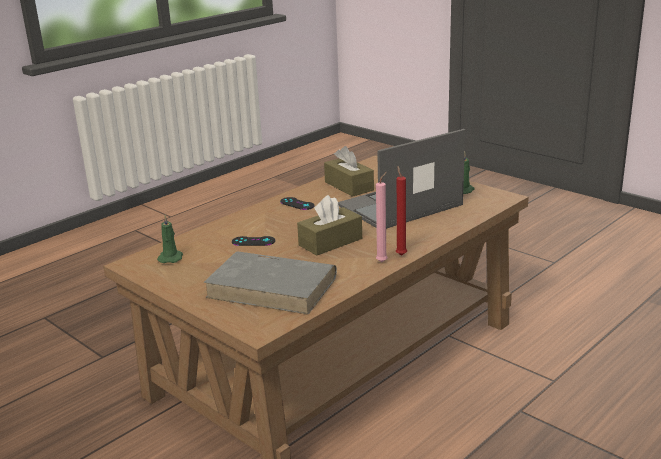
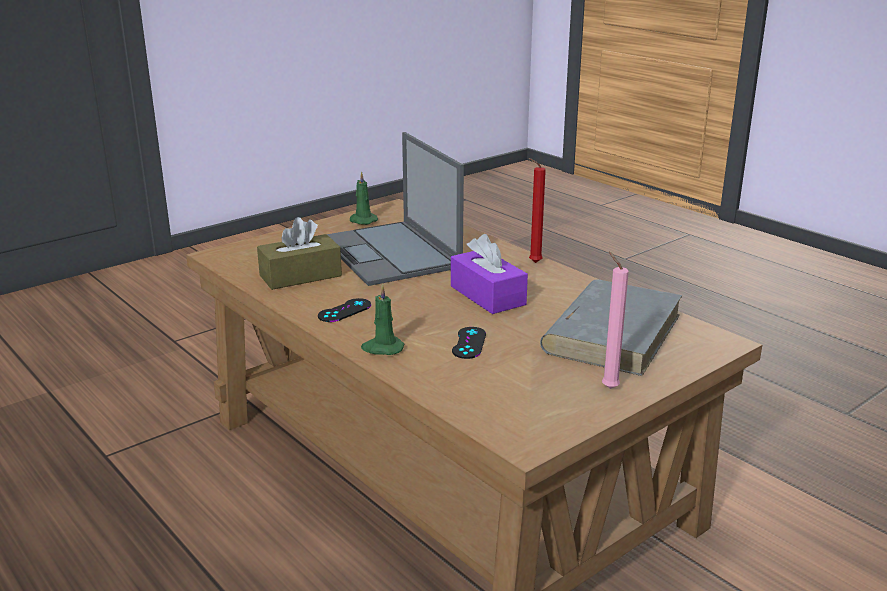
camera: 85 degrees left, 0 degrees up
green candle [157,215,183,263] -> green candle moved to [361,284,404,355]
brown tissue box [297,195,362,256] -> purple tissue box [451,234,528,314]
pink candle [376,172,387,262] -> pink candle moved to [602,251,629,389]

